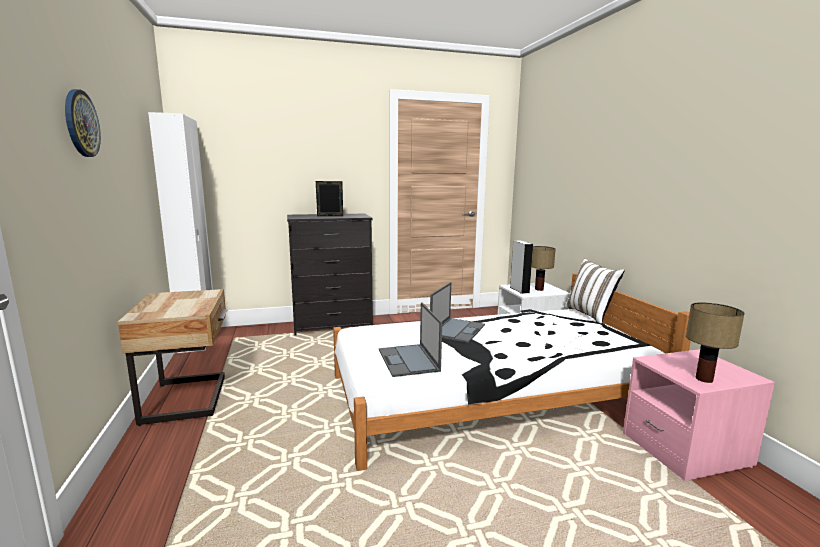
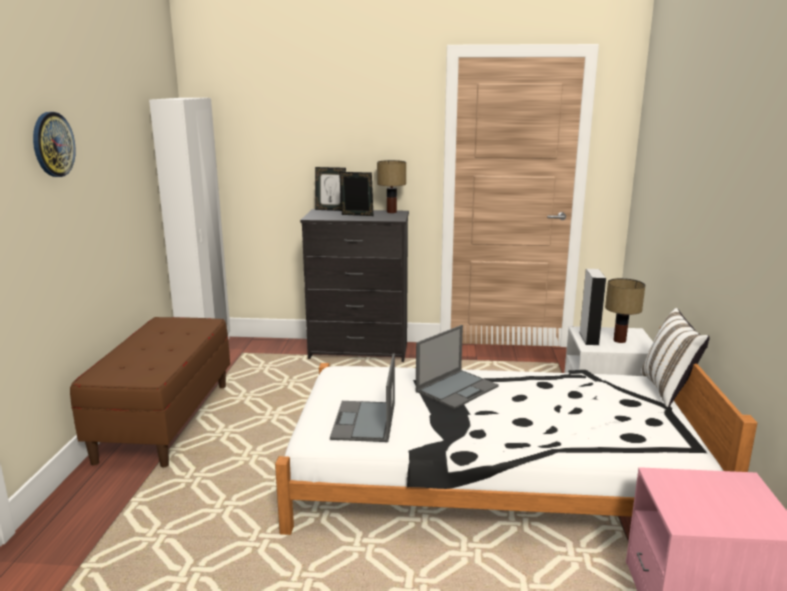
camera: 20 degrees right, 5 degrees up
beige nightstand [118,289,227,426] -> brown bench [70,317,230,467]
table lamp [686,302,745,383] -> table lamp moved to [377,160,406,213]
none -> picture frame [315,167,346,211]

